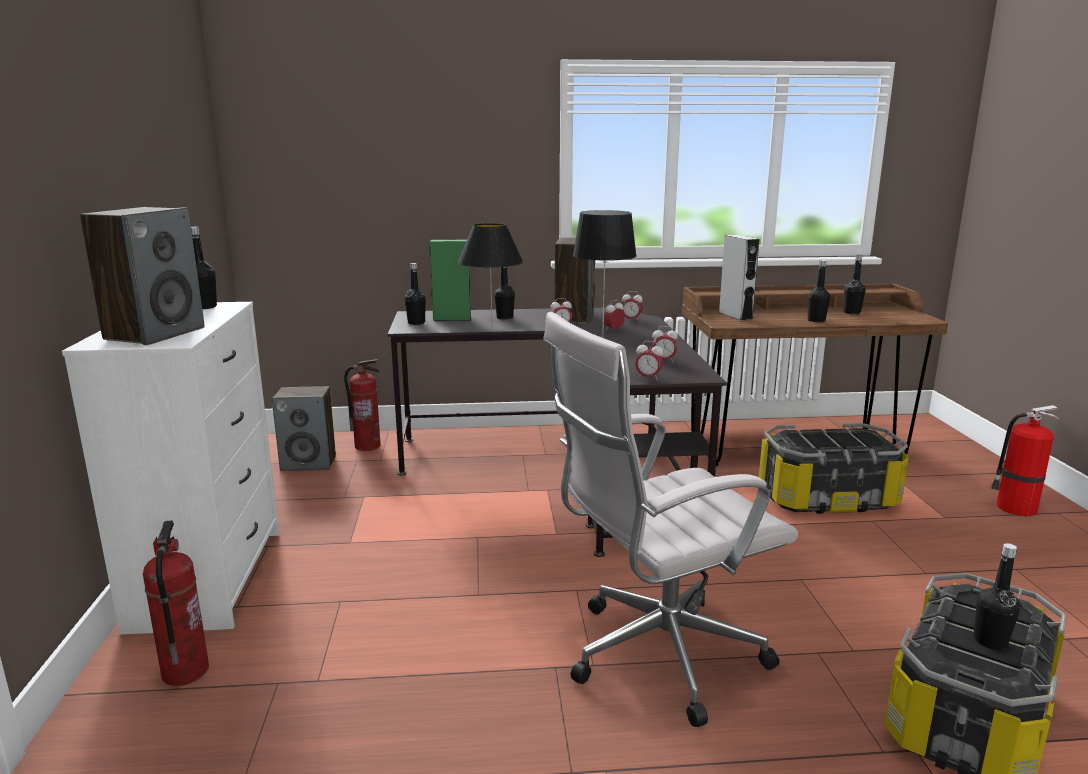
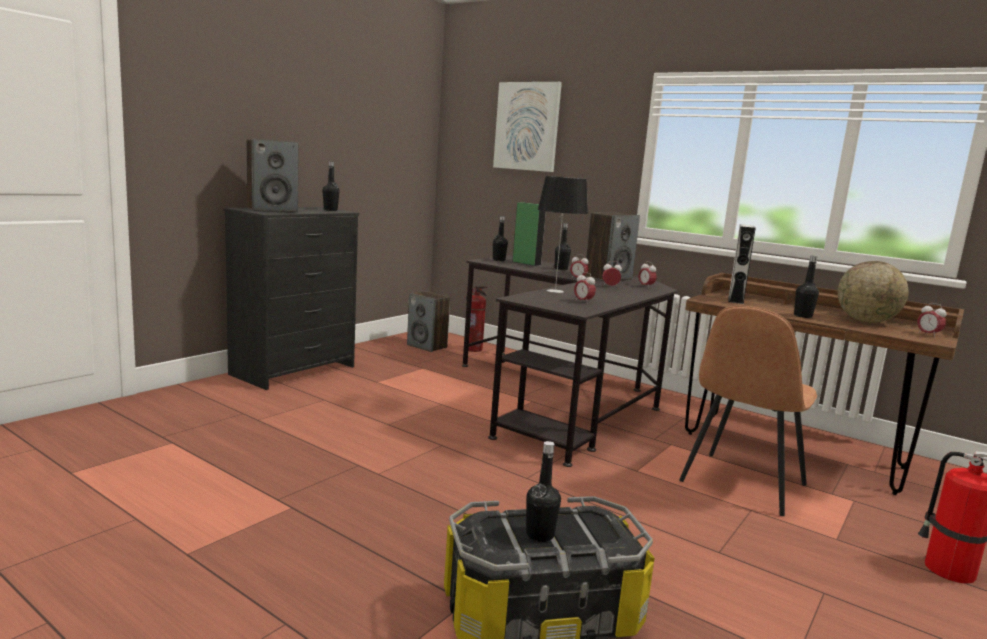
camera: 40 degrees right, 5 degrees down
white dresser [62,302,279,635] -> black dresser [224,207,359,390]
fire extinguisher [143,520,209,686] -> none
black table lamp [457,223,523,329] -> none
white office chair [543,312,798,727] -> none
alarm clock [635,341,663,379] -> alarm clock moved to [917,303,946,336]
storage box [759,423,909,514] -> brown chair [679,306,817,516]
black bottle [843,255,866,314] -> globe [837,261,908,323]
none -> picture [493,82,562,172]

